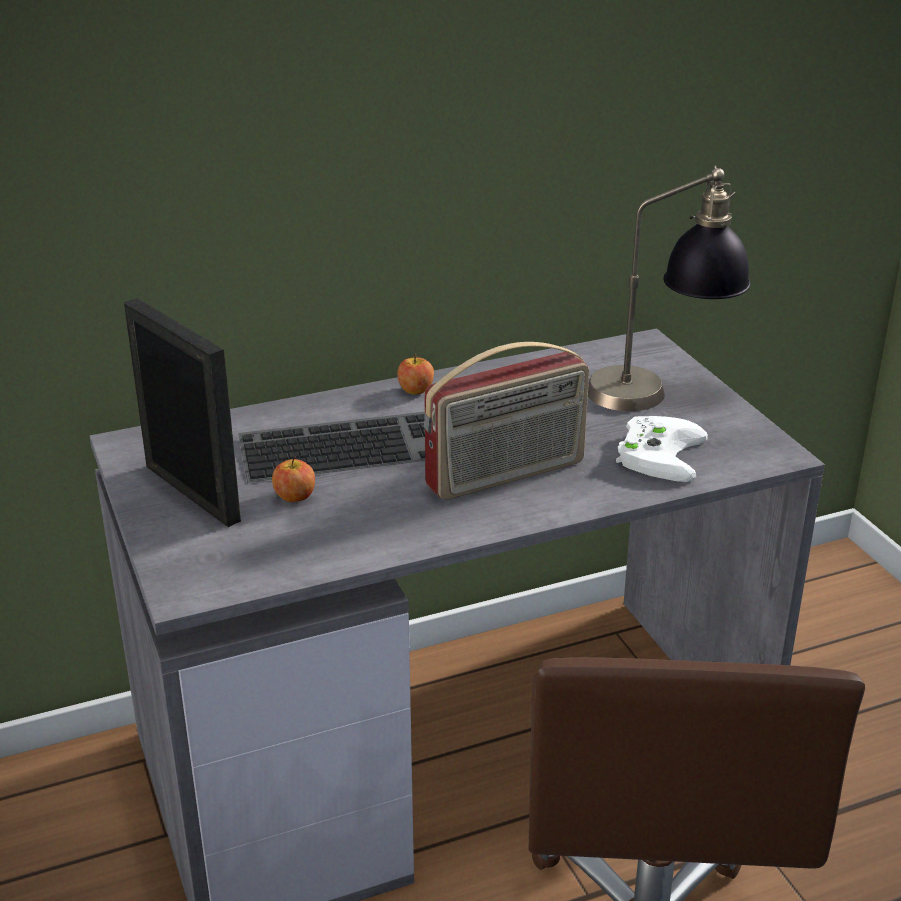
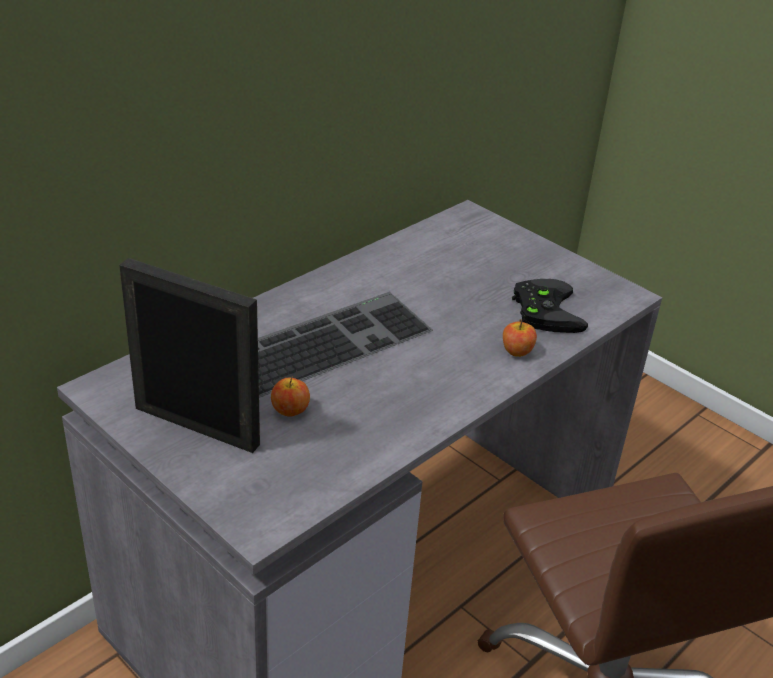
camera: 25 degrees left, 5 degrees up
apple [397,353,434,394] -> apple moved to [503,319,537,357]
radio [424,342,589,500] -> none
table lamp [588,165,750,411] -> none
white game controller [616,416,708,482] -> black game controller [512,279,588,333]

